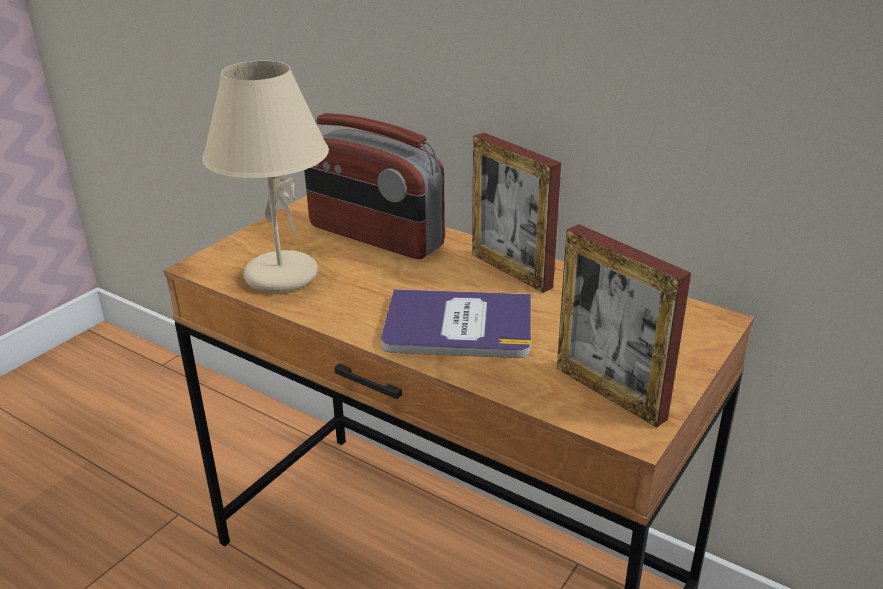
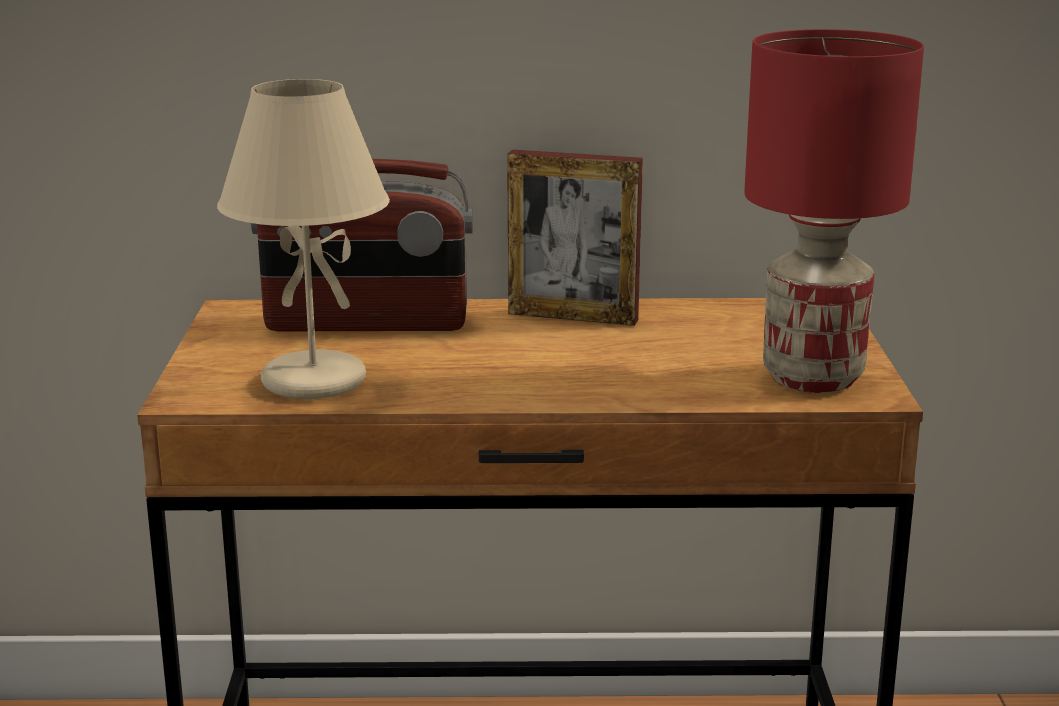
camera: 35 degrees left, 10 degrees down
book [381,289,531,358] -> none
picture frame [557,224,691,428] -> red table lamp [744,29,924,393]

